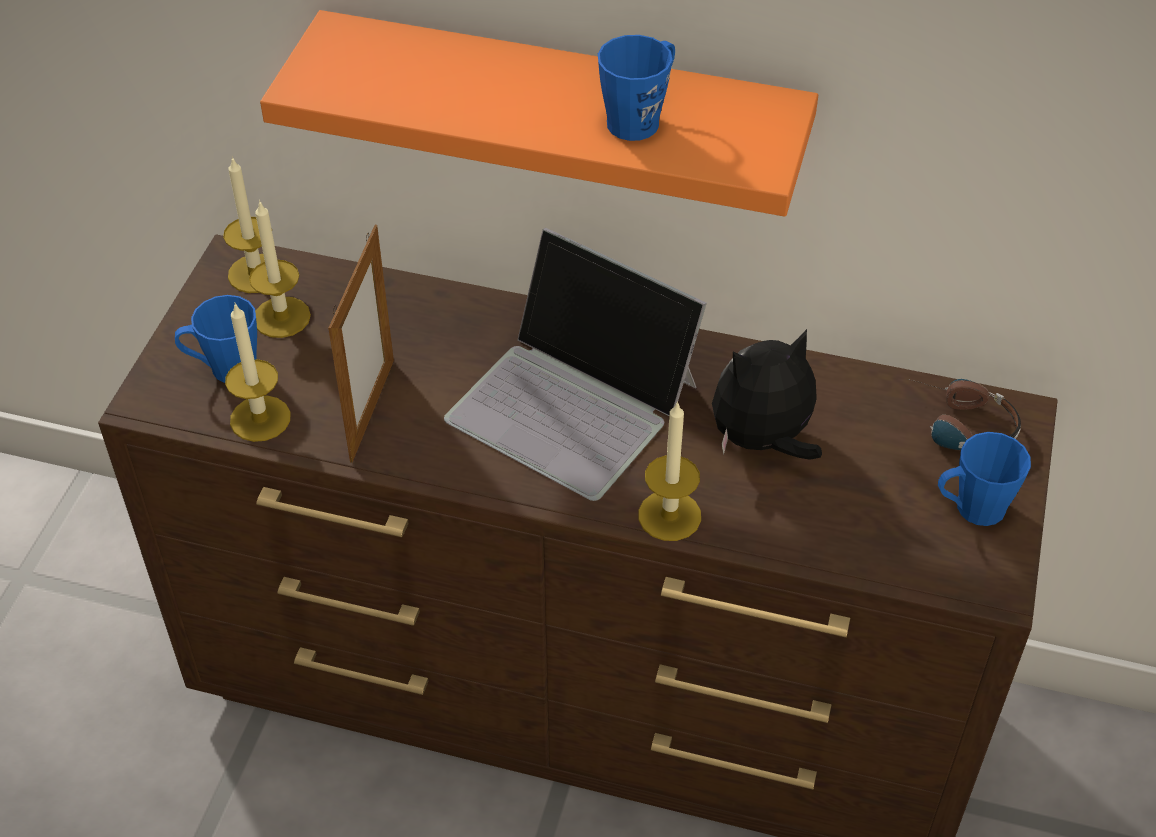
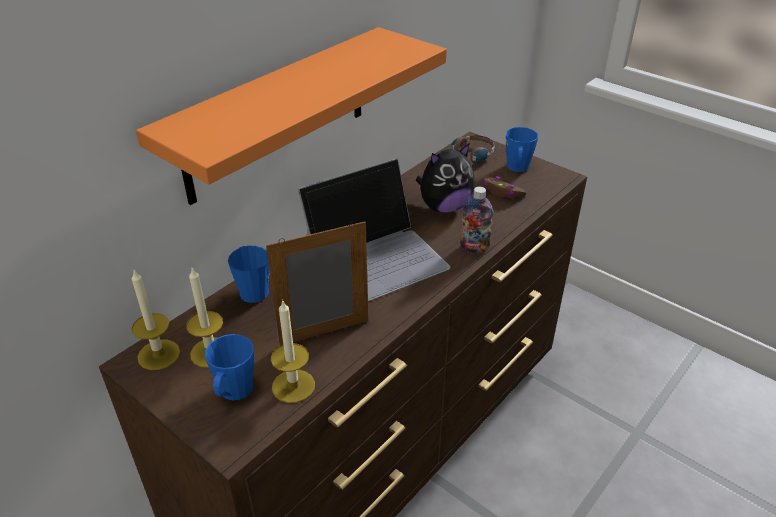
camera: 65 degrees left, 10 degrees down
picture frame [328,225,394,463] -> picture frame turned 60 degrees counterclockwise [266,222,368,346]
blue mug [598,35,675,141] -> blue mug moved to [228,246,270,303]
candle [638,401,701,541] -> bottle [460,187,493,253]
plush toy [712,329,822,460] -> plush toy turned 120 degrees counterclockwise [415,143,475,213]
none -> brown game controller [483,176,527,198]

